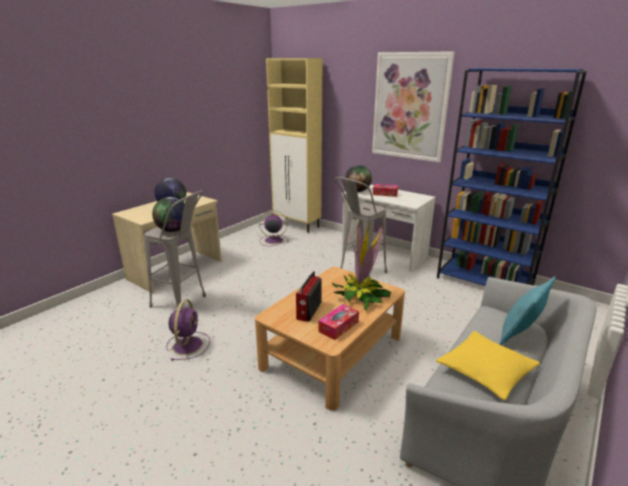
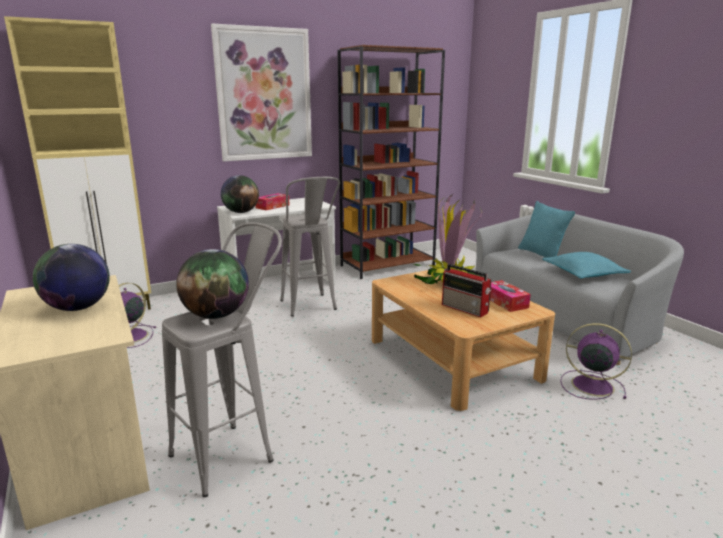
camera: 65 degrees left, 5 degrees down
purple fan [166,299,210,360] -> purple fan moved to [560,323,632,400]
yellow pillow [436,331,540,400] -> turquoise pillow [542,252,631,279]
blue bookcase [437,68,587,286] -> brown bookcase [338,45,445,279]

